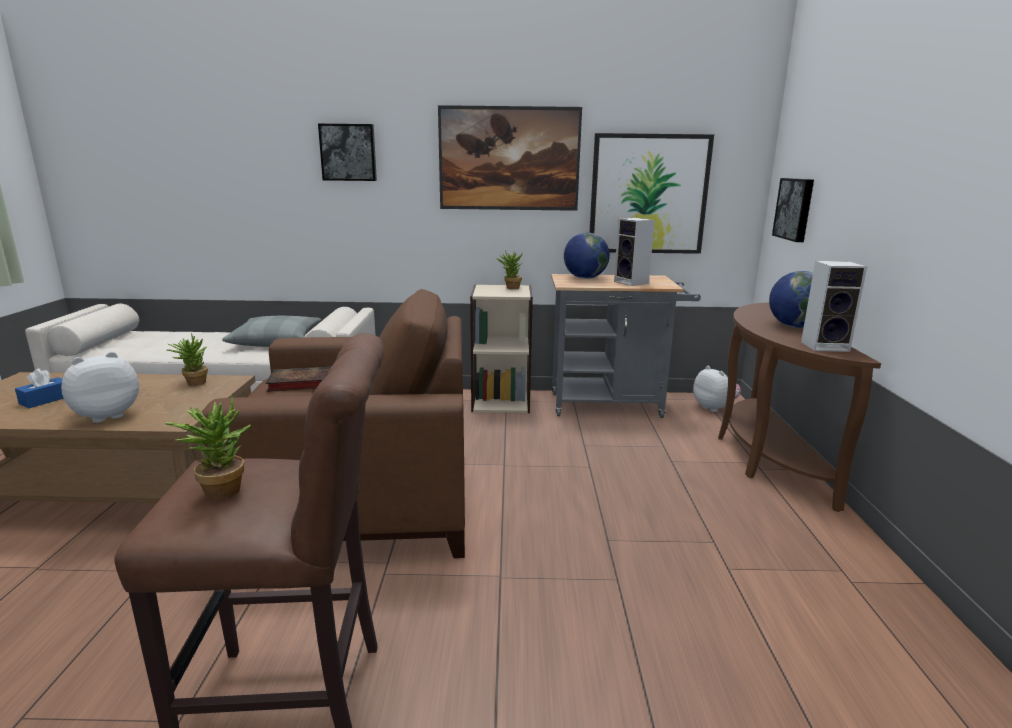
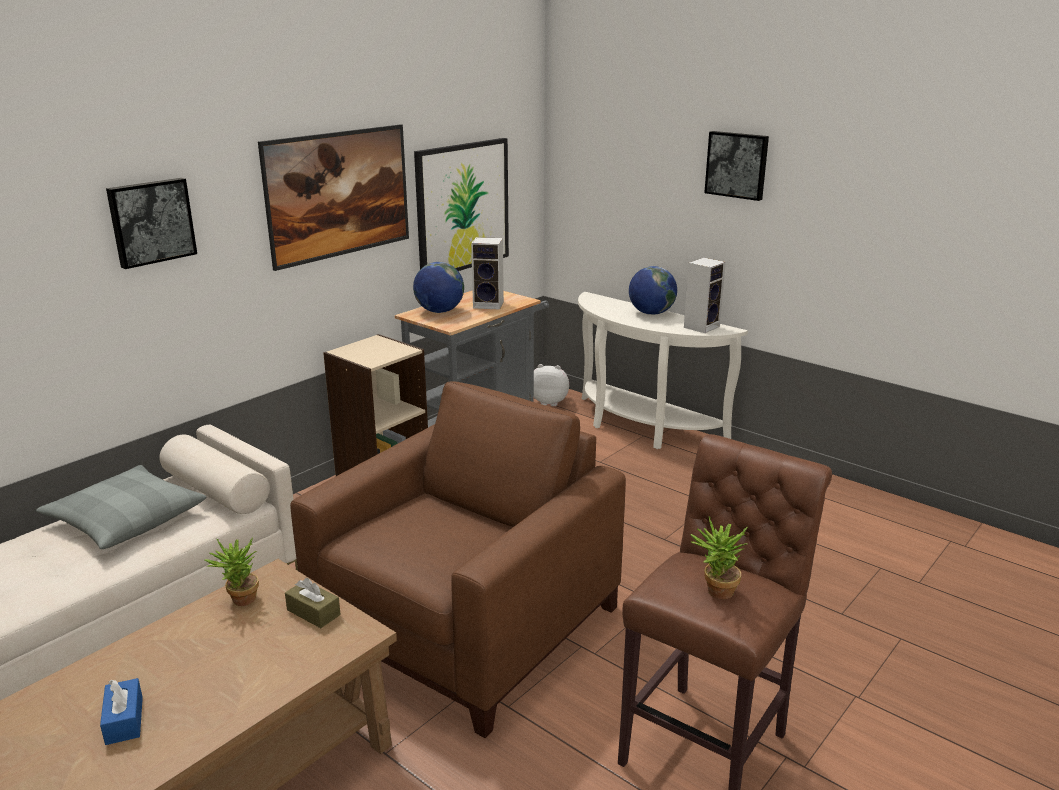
camera: 50 degrees left, 5 degrees up
plush toy [61,352,139,423] -> none
book [266,367,331,392] -> none
potted plant [497,250,523,290] -> none
brown console table [718,303,881,512] -> white console table [578,292,748,449]
picture [772,178,814,242] -> picture moved to [704,131,769,201]
none -> brown tissue box [285,578,341,628]

